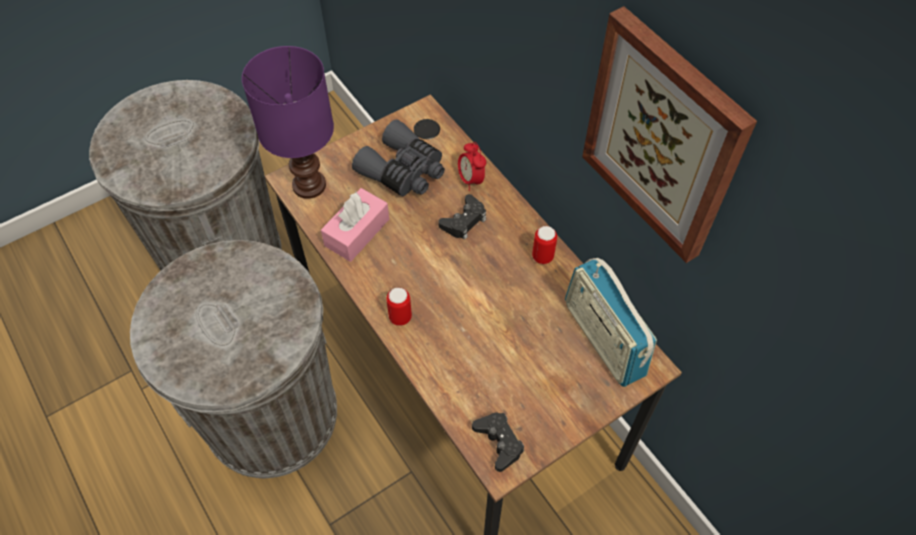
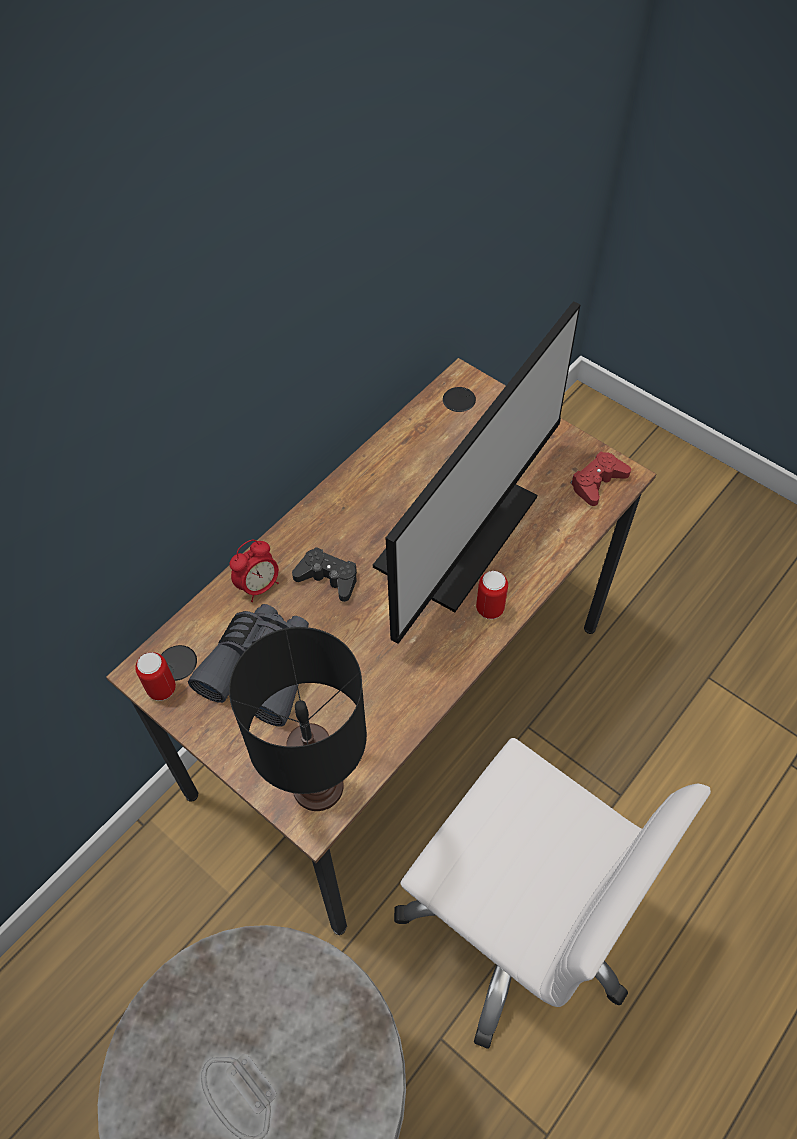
camera: 105 degrees left, 0 degrees up
grey trash can [130,240,337,478] -> white office chair [394,738,711,1049]
purple table lamp [242,46,334,199] -> black table lamp [229,627,367,811]
pink tissue box [321,188,389,262] -> none
black game controller [472,413,524,472] -> red game controller [571,452,631,506]
can [532,226,557,264] -> can moved to [135,652,176,701]
radio [565,258,657,387] -> none
picture [582,6,757,263] -> none
none -> monitor [373,301,581,644]

